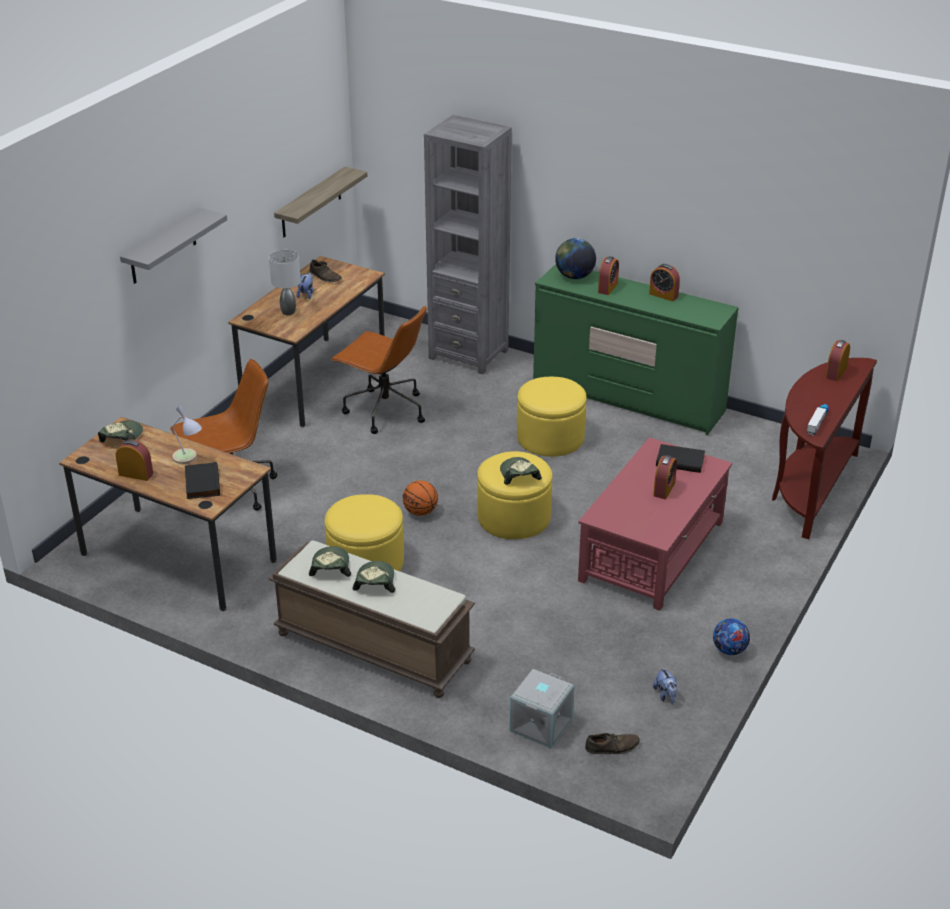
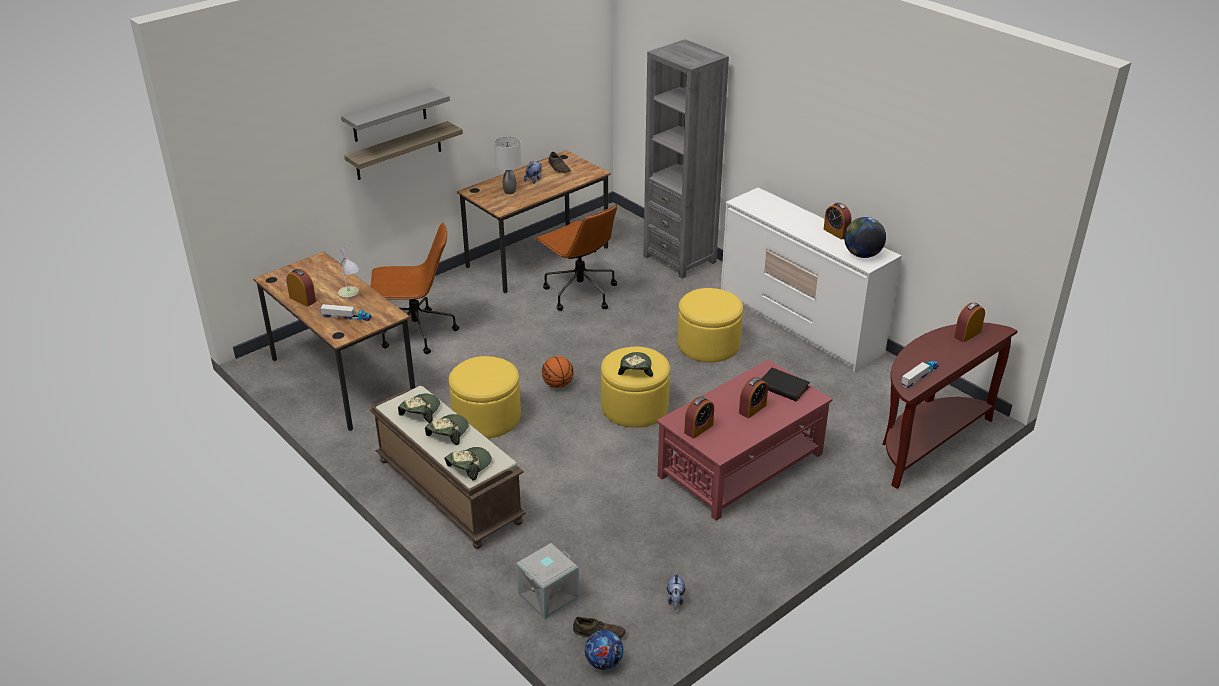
camera: 20 degrees right, 0 degrees up
cap [98,420,143,442] -> cap moved to [445,447,492,481]
black book [185,462,220,499] -> toy truck [320,304,371,321]
shelf [274,167,367,237] -> shelf moved to [344,121,463,180]
green dresser [533,264,739,435] -> white dresser [721,187,902,372]
globe [555,238,596,279] -> globe moved to [844,217,886,258]
alarm clock [598,256,619,295] -> alarm clock moved to [684,396,714,439]
football [713,618,750,655] -> football moved to [585,630,623,670]

